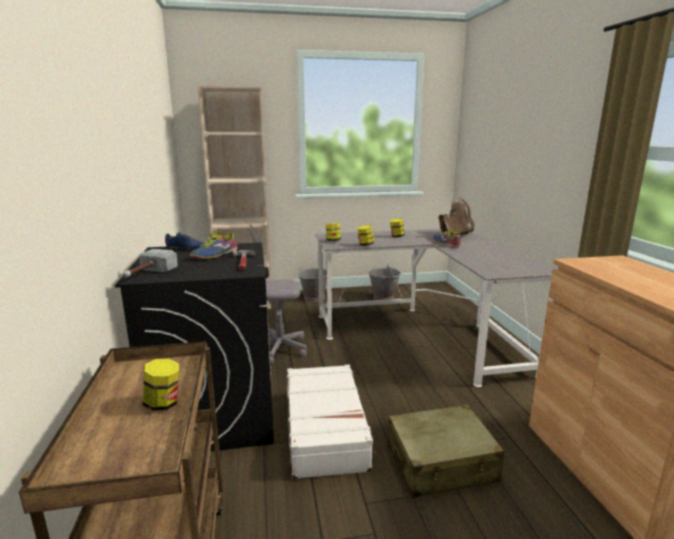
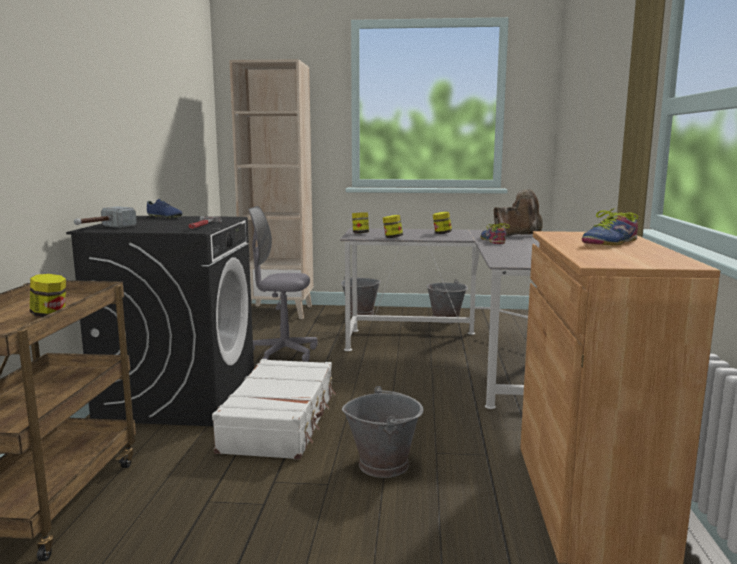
camera: 15 degrees right, 5 degrees down
shoe [189,229,238,259] -> shoe moved to [582,208,638,245]
beige suitcase [388,404,504,498] -> grey bucket [342,386,424,478]

